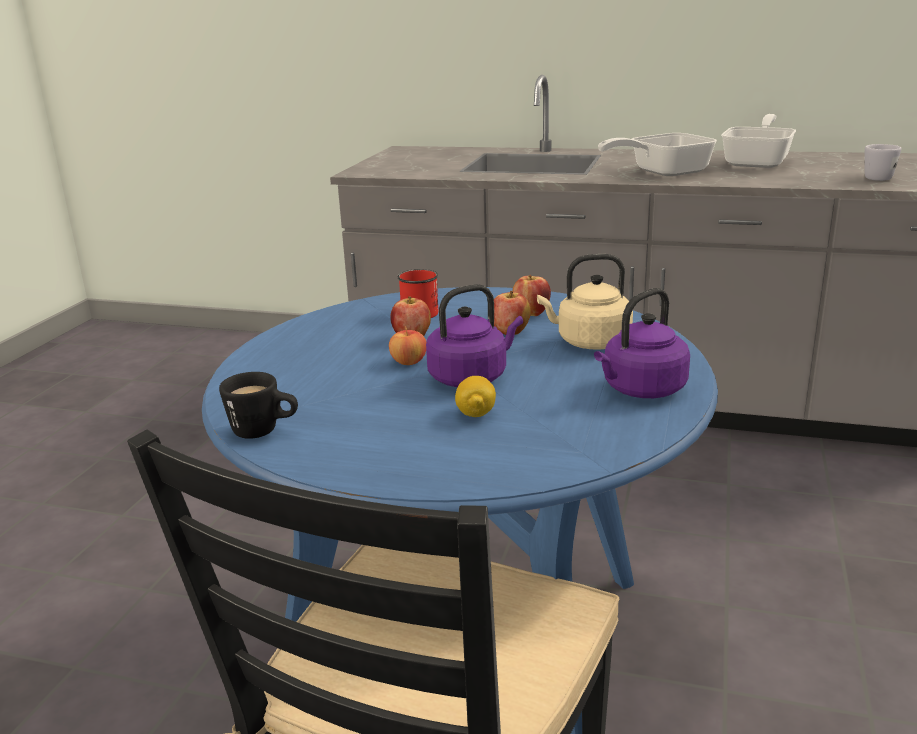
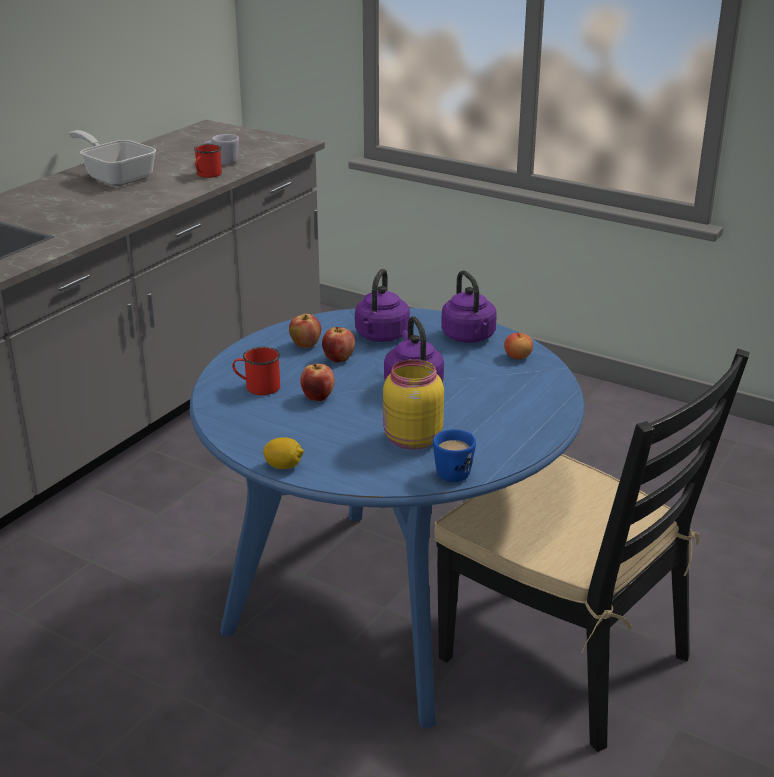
camera: 75 degrees left, 5 degrees up
black mug [219,372,298,439] -> blue mug [433,429,476,482]
apple [389,326,426,365] -> apple moved to [504,332,533,360]
lemon [455,376,496,417] -> lemon moved to [263,437,304,469]
beige kettle [537,254,633,350] -> purple kettle [355,269,410,342]
frying pan [598,133,717,176] -> none
none -> red mug [194,144,222,178]
none -> yellow jar [383,359,444,450]

